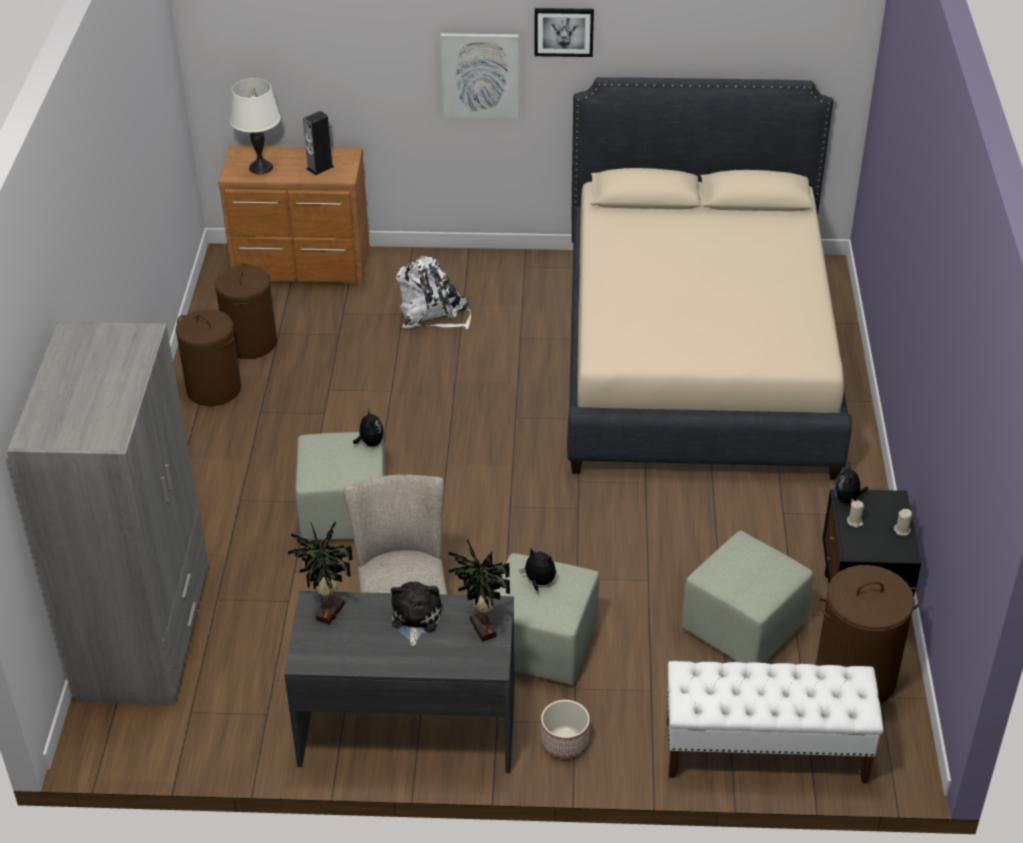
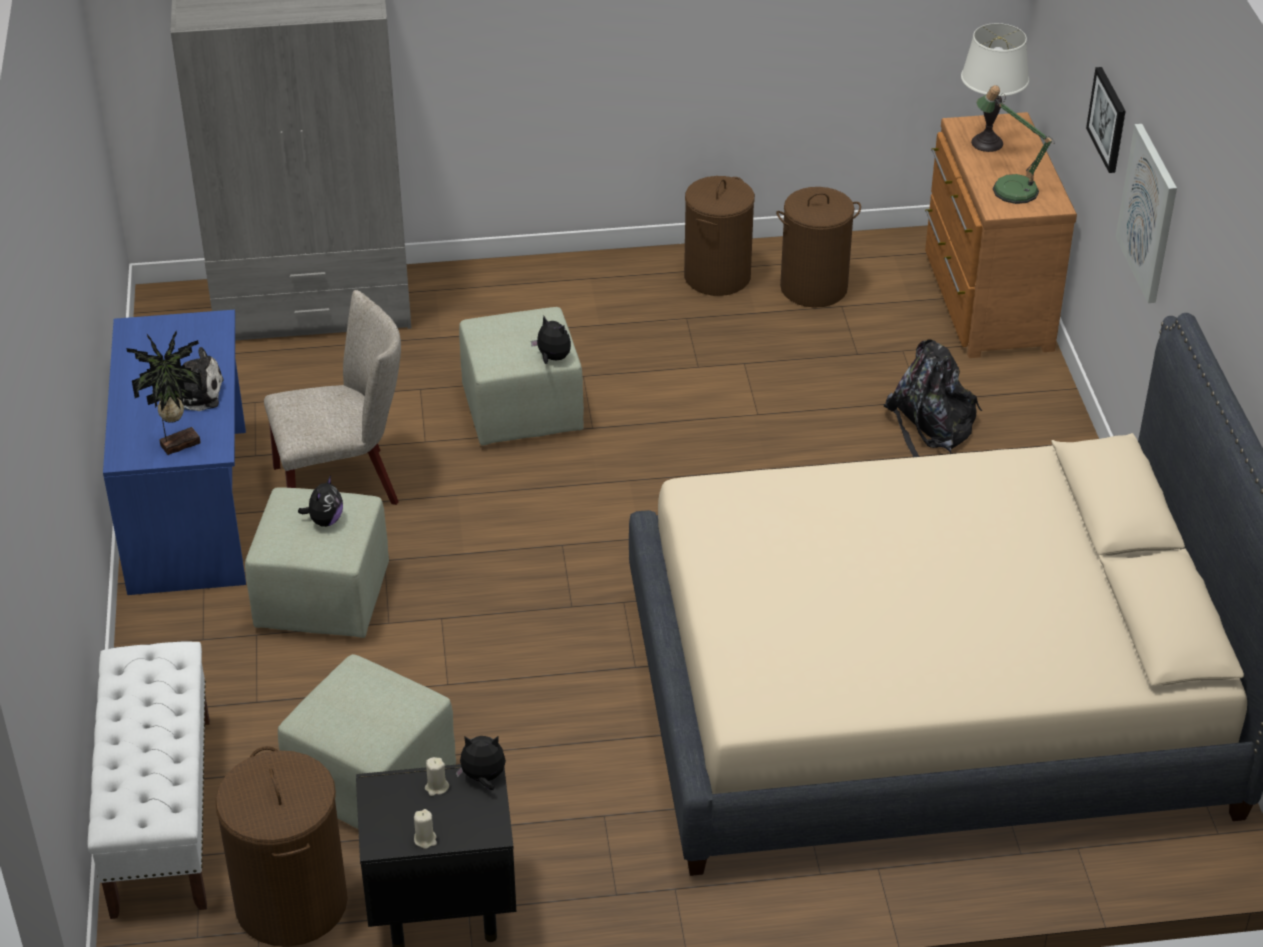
camera: 80 degrees right, 0 degrees up
grey desk [284,591,514,773] -> blue desk [103,310,246,595]
potted plant [288,521,353,625] -> none
speaker [303,111,334,175] -> table lamp [977,85,1054,204]
plush toy [353,410,384,446] -> plush toy turned 120 degrees counterclockwise [531,316,571,364]
white backpack [396,256,471,329] -> black backpack [884,339,982,457]
picture [535,8,594,57] -> picture moved to [1086,67,1125,173]
planter [541,700,590,759] -> none

